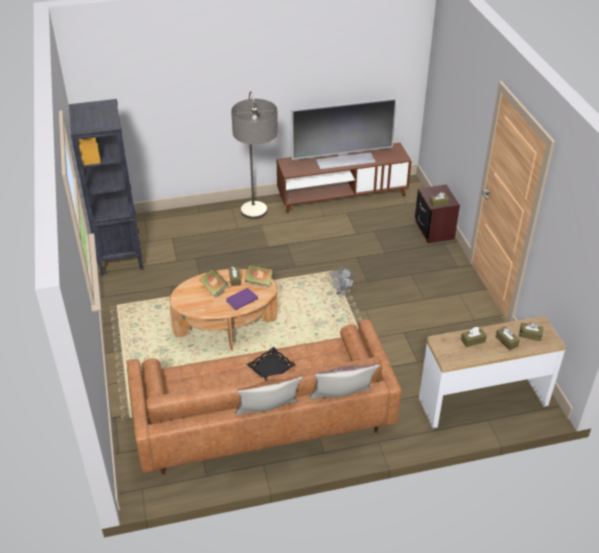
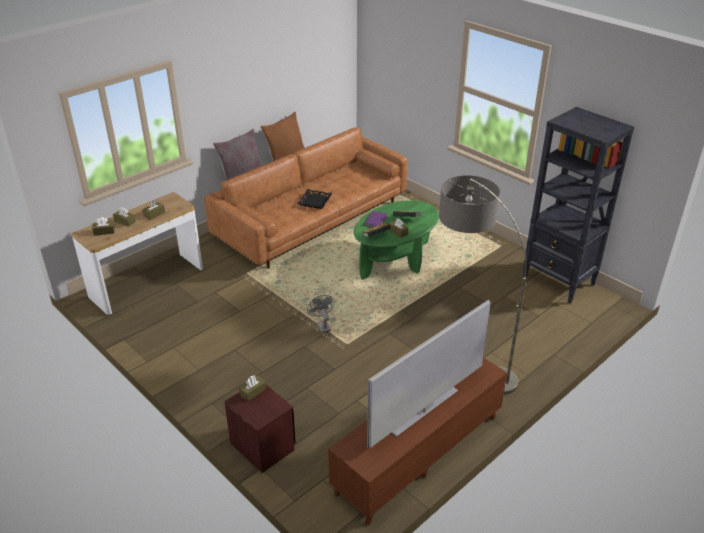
camera: 150 degrees right, 5 degrees down
brown coffee table [170,269,278,351] -> green coffee table [354,200,439,280]

